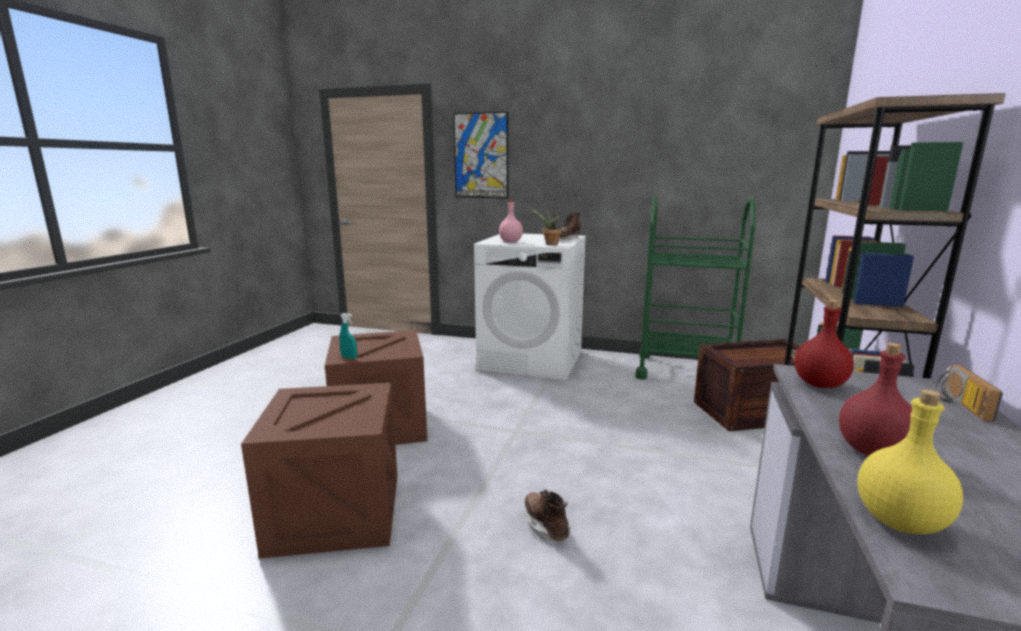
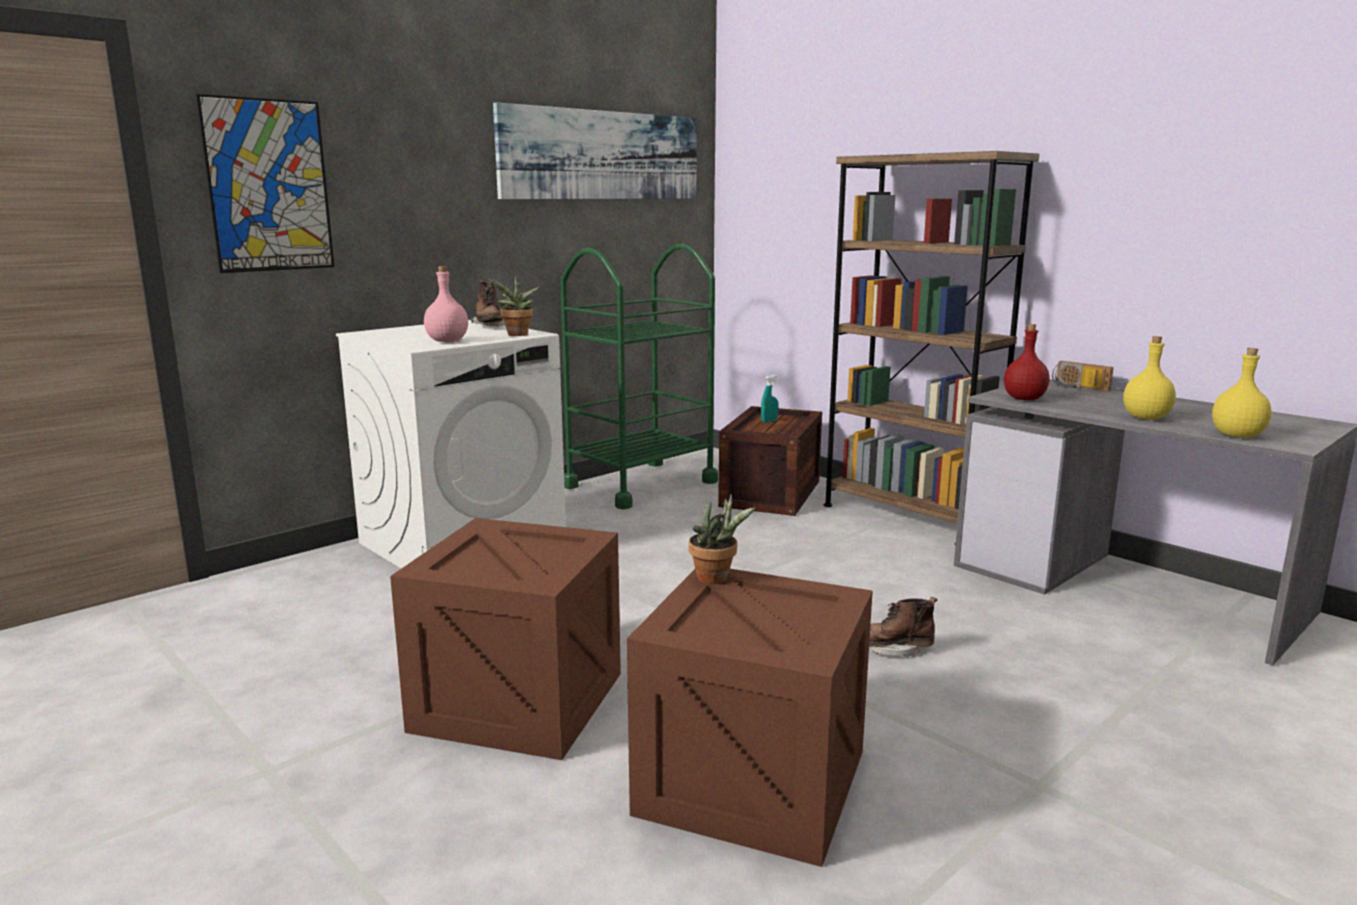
camera: 60 degrees left, 0 degrees up
turquoise spray bottle [339,313,357,359] -> turquoise spray bottle moved to [761,375,779,422]
red bottle [839,343,912,456] -> yellow bottle [1123,336,1176,420]
none -> picture [493,102,697,199]
none -> potted plant [689,494,755,584]

